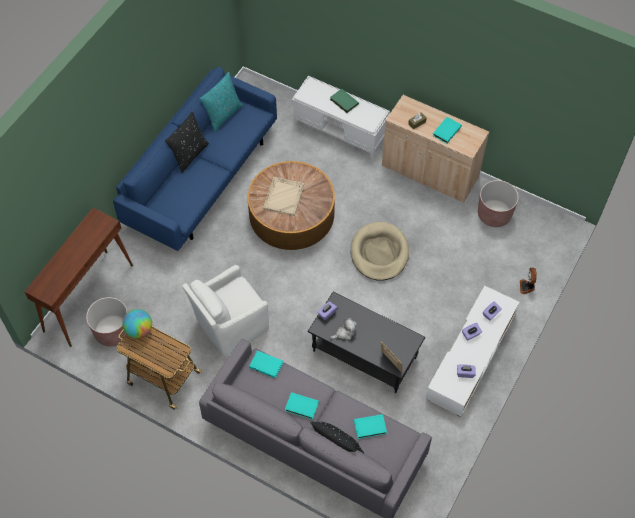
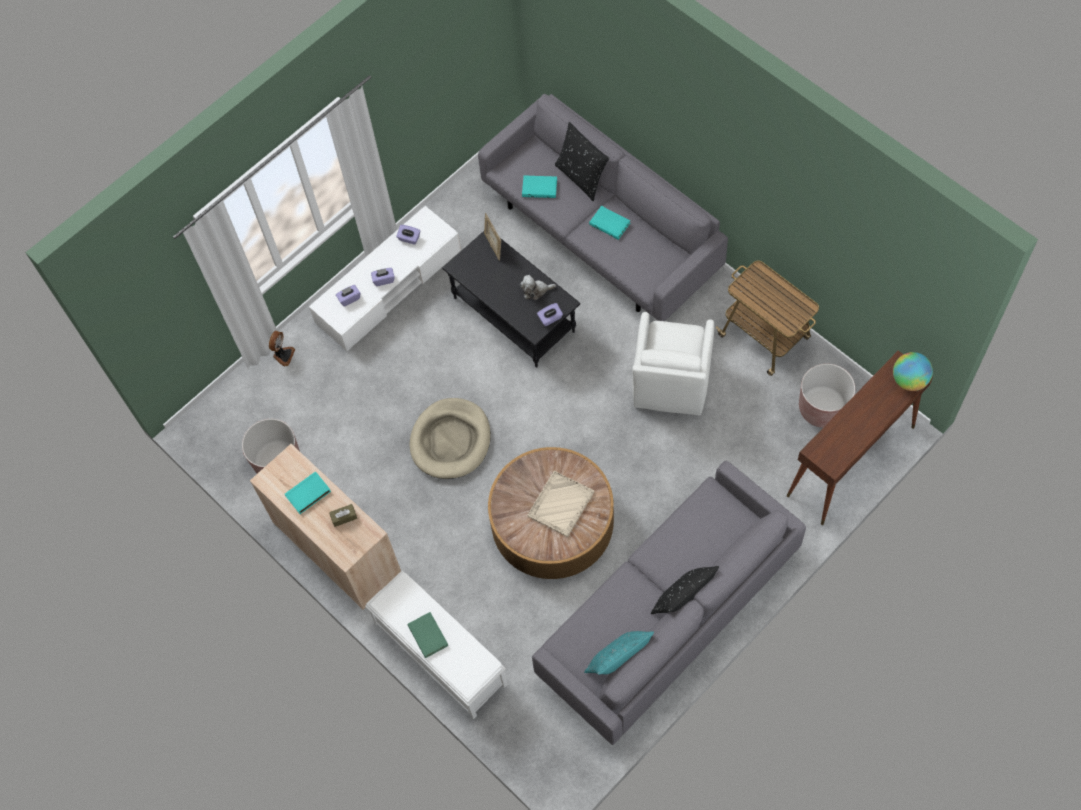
camera: 160 degrees left, 5 degrees up
blue sofa [113,67,277,251] -> grey sofa [532,461,806,745]
globe [122,309,152,338] -> globe moved to [893,352,933,391]
white armchair [182,265,269,357] -> white armchair turned 120 degrees clockwise [632,312,714,415]
turquoise book [249,350,283,378] -> none

